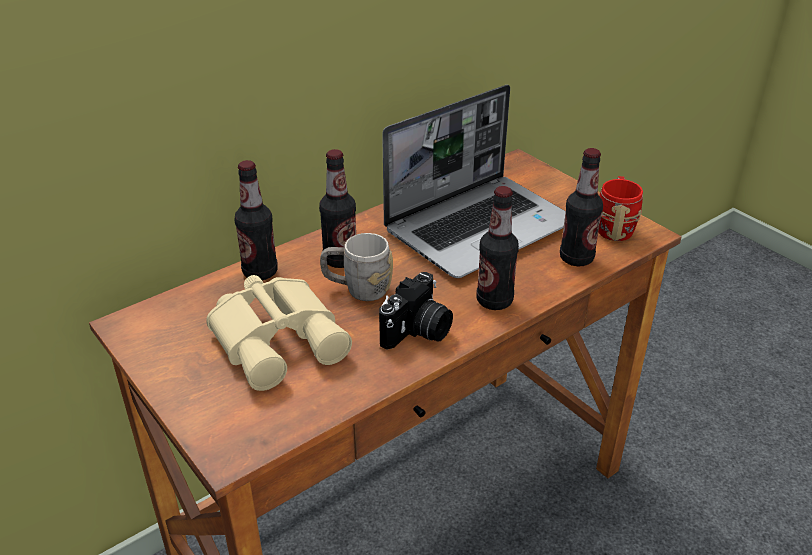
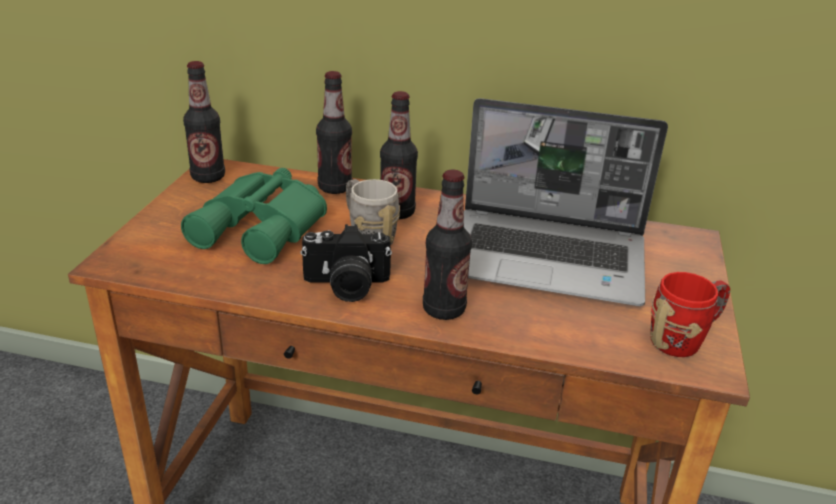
camera: 50 degrees right, 5 degrees down
beige binoculars [206,275,352,391] -> green binoculars [181,168,327,264]
bottle [560,148,603,266] -> bottle moved to [183,61,225,183]

